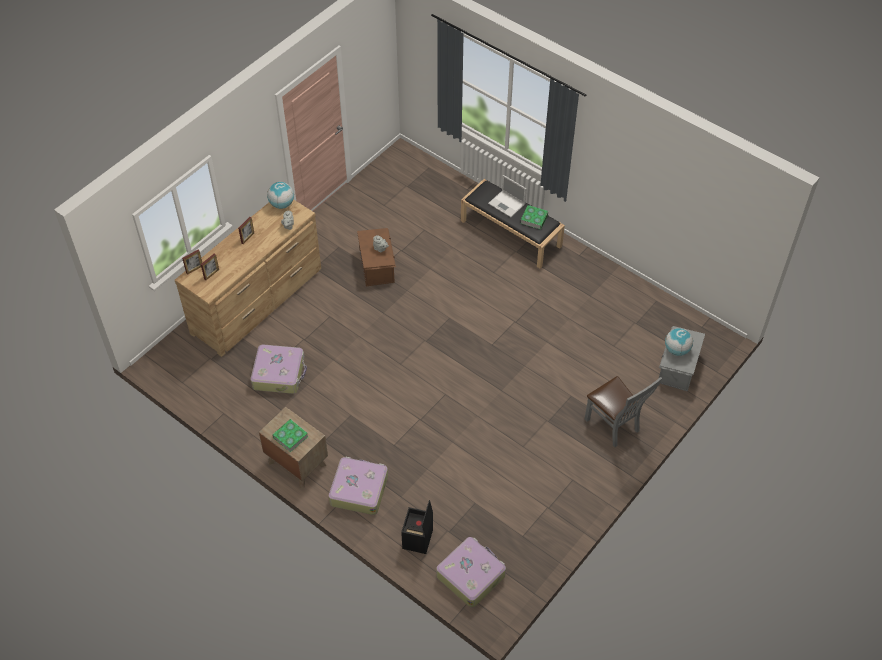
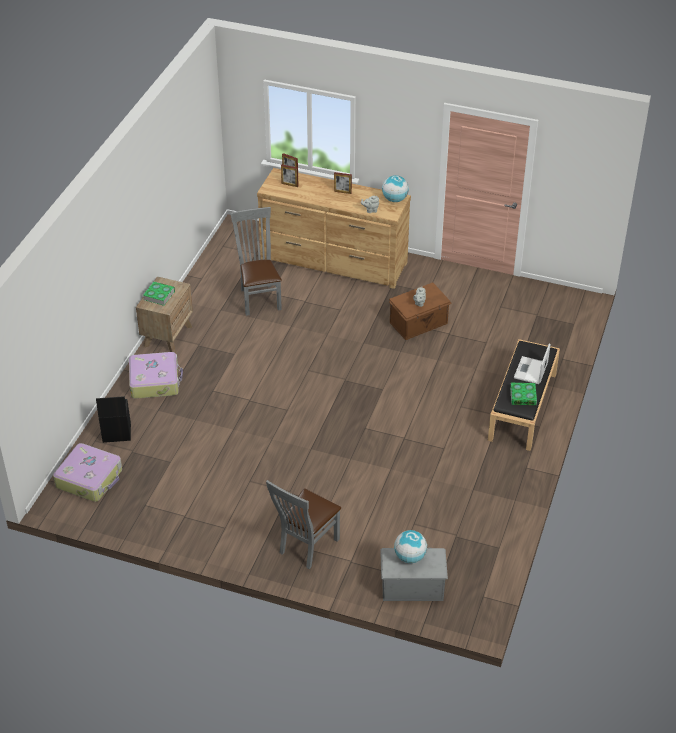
camera: 70 degrees right, 10 degrees down
suitcase [251,345,307,394] -> grey chair [231,207,282,316]

